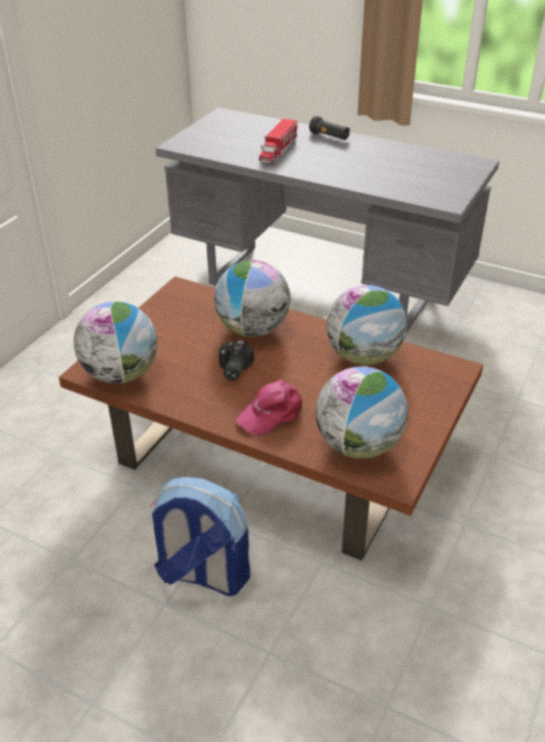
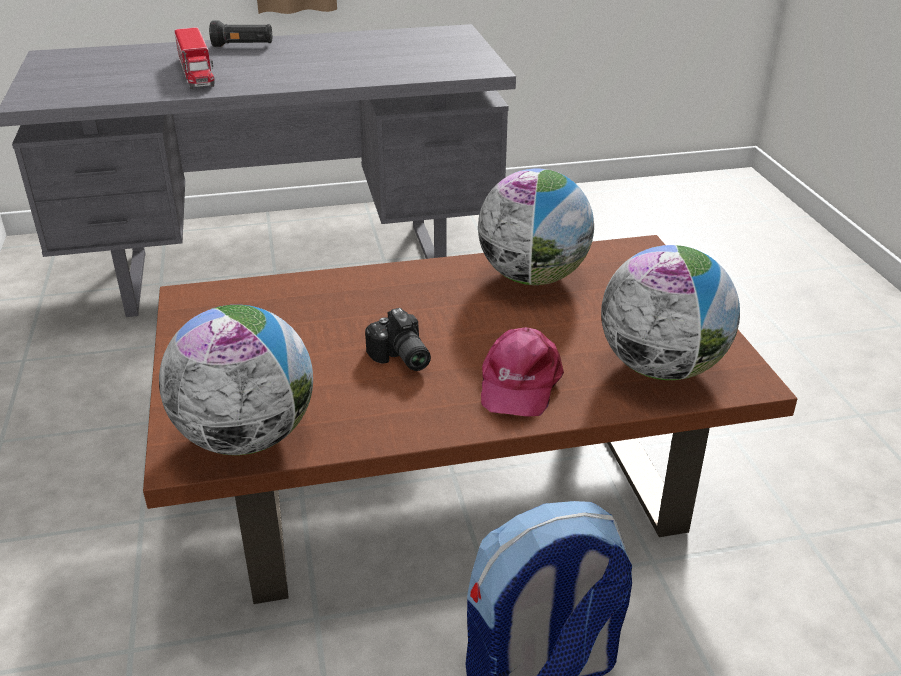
camera: 40 degrees left, 5 degrees down
globe [214,260,291,337] -> none

